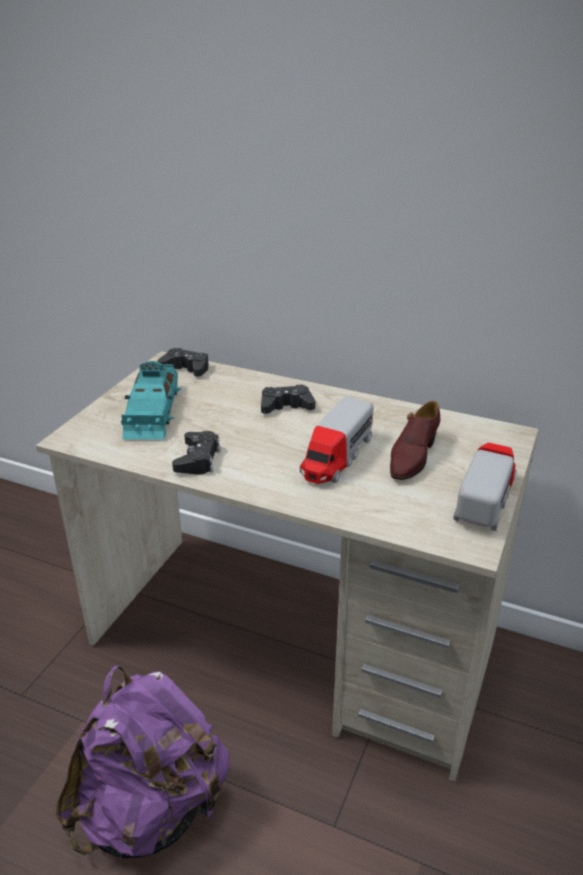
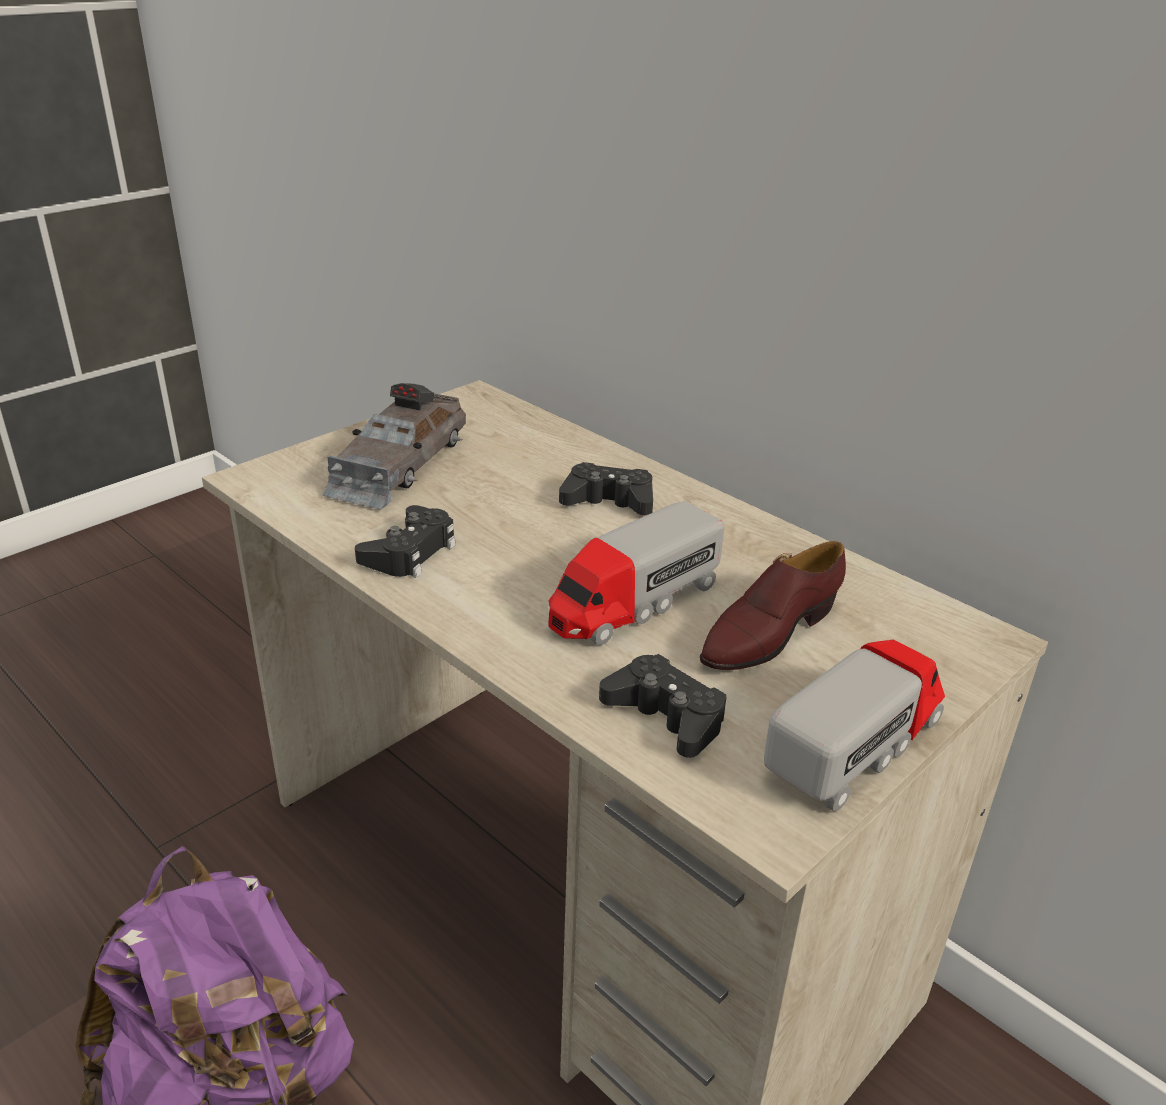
camera: 20 degrees right, 0 degrees up
turquoise toy car [121,361,181,440] -> grey toy car [322,383,466,510]
black game controller [158,348,209,377] -> black game controller moved to [599,654,726,758]

